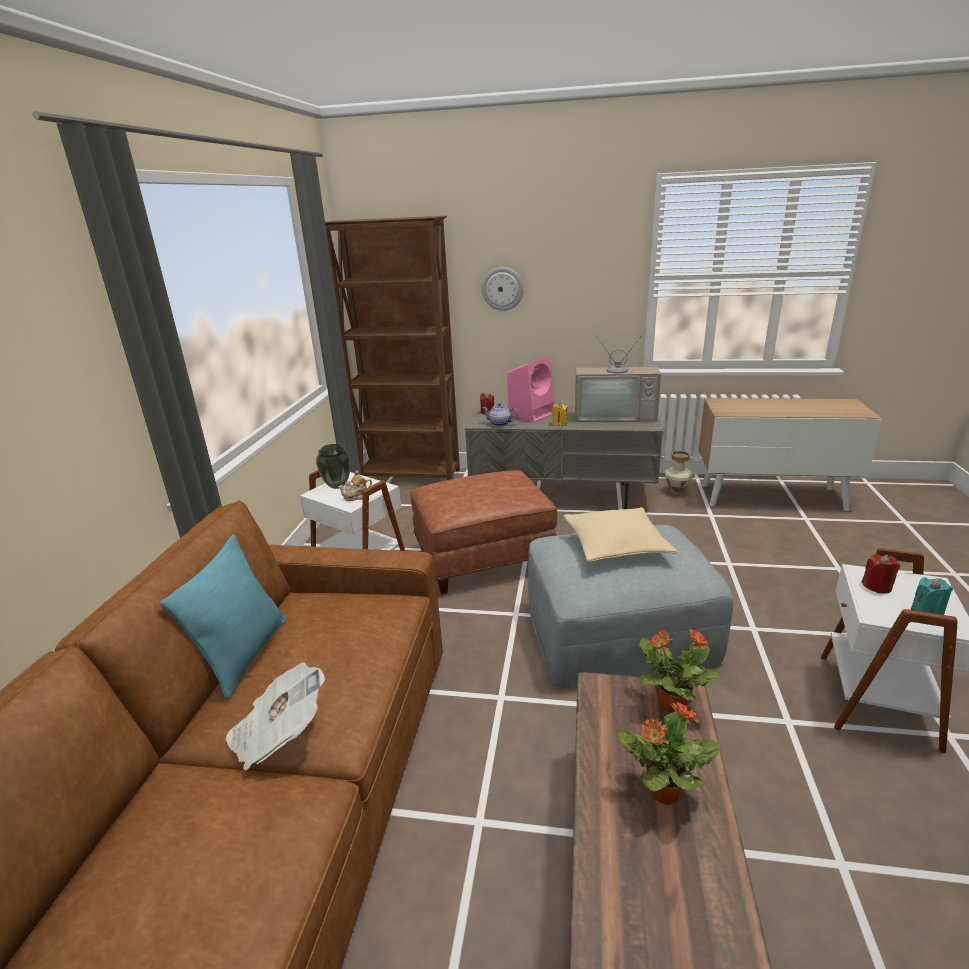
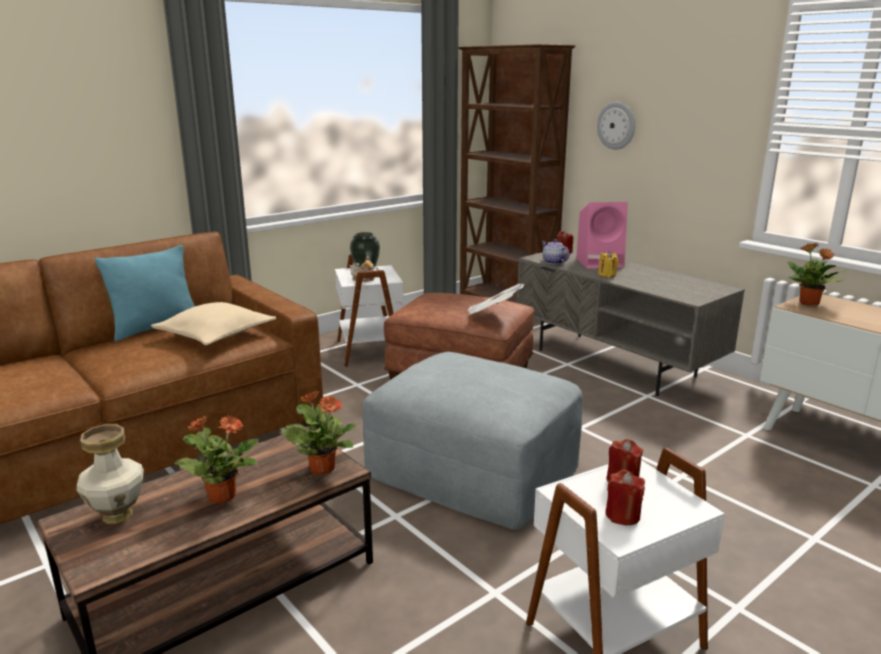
camera: 40 degrees right, 5 degrees down
newspaper [225,662,325,771] -> newspaper moved to [468,284,524,315]
beige pillow [564,507,677,562] -> beige pillow moved to [151,302,276,346]
television [575,329,661,422] -> none
vase [665,451,693,495] -> vase moved to [77,424,144,524]
turquoise candle [911,577,953,615] -> red candle [605,470,645,525]
none -> potted plant [787,243,845,305]

